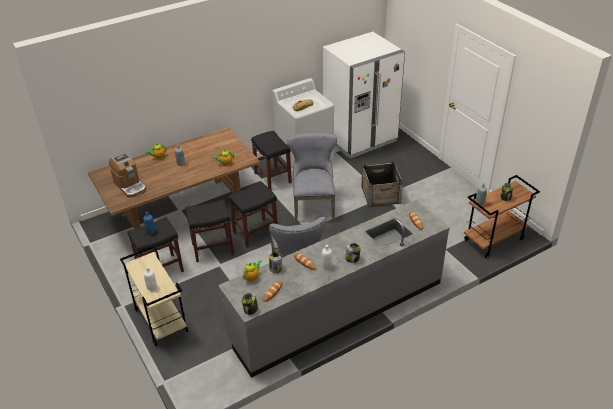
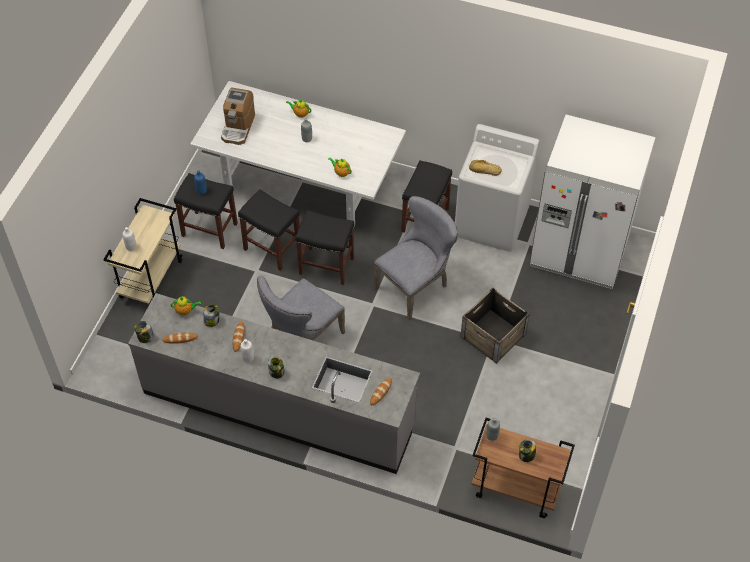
camera: 50 degrees right, 15 degrees up
brown dining table [88,127,260,229] -> white dining table [190,81,406,226]

